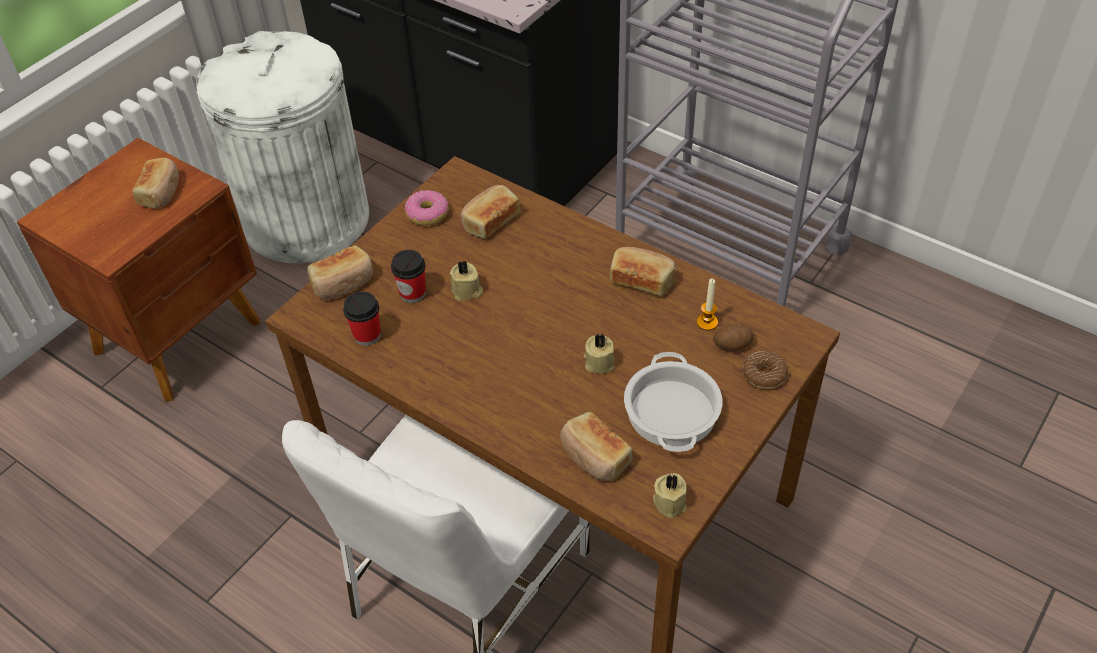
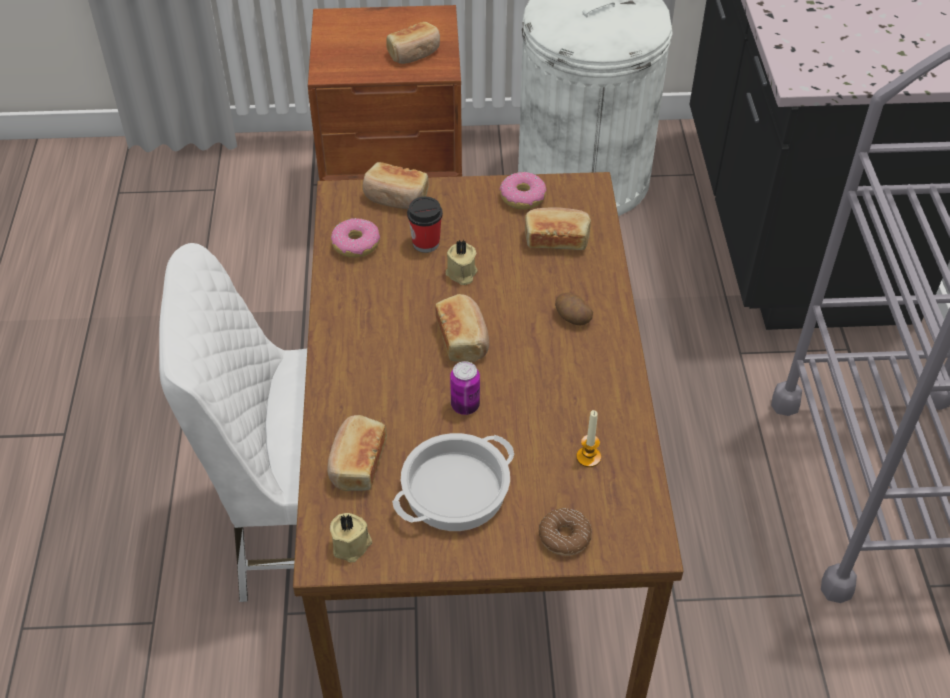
camera: 50 degrees right, 0 degrees up
cup [343,291,381,346] -> donut [331,218,380,258]
beige candle [584,333,615,374] -> can [450,361,480,415]
bread [610,247,676,296] -> bread moved to [435,294,489,362]
potato [713,324,753,351] -> potato moved to [555,293,593,325]

